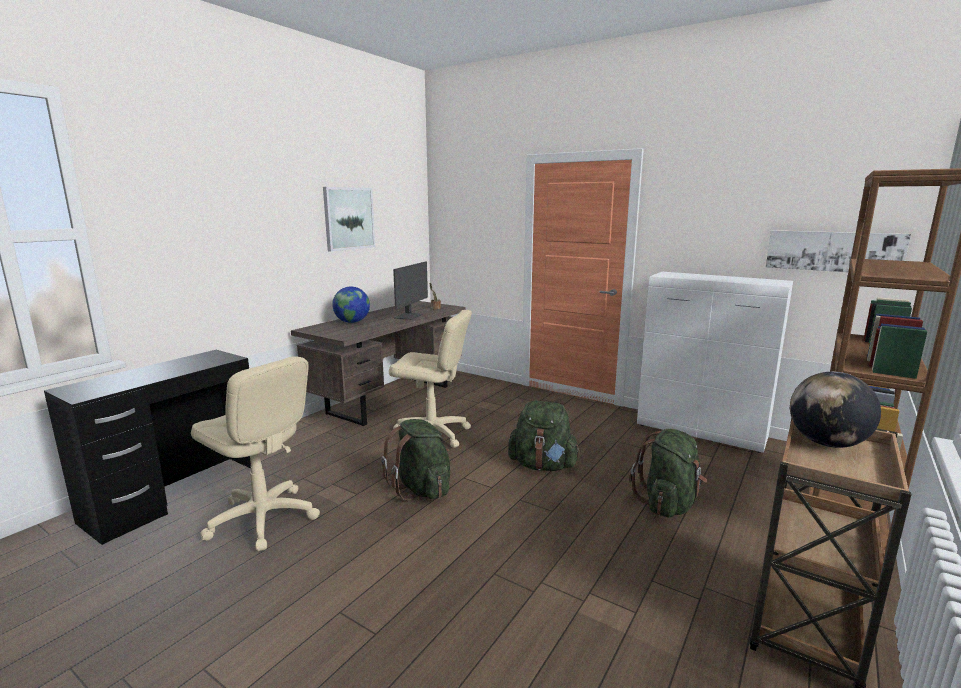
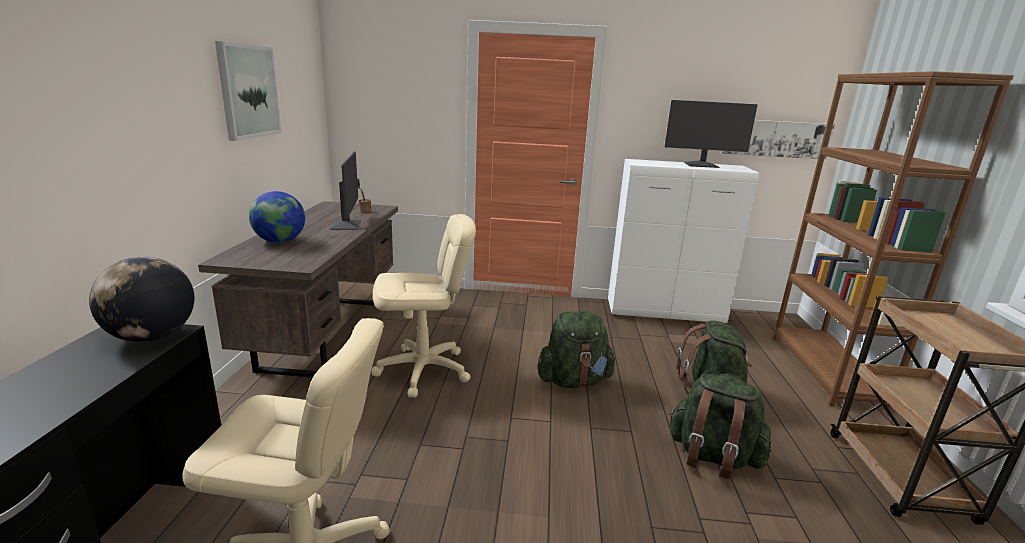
camera: 30 degrees left, 5 degrees up
green backpack [381,419,450,500] -> green backpack moved to [669,374,772,479]
globe [790,372,881,448] -> globe moved to [89,257,194,342]
none -> monitor [665,100,758,168]

